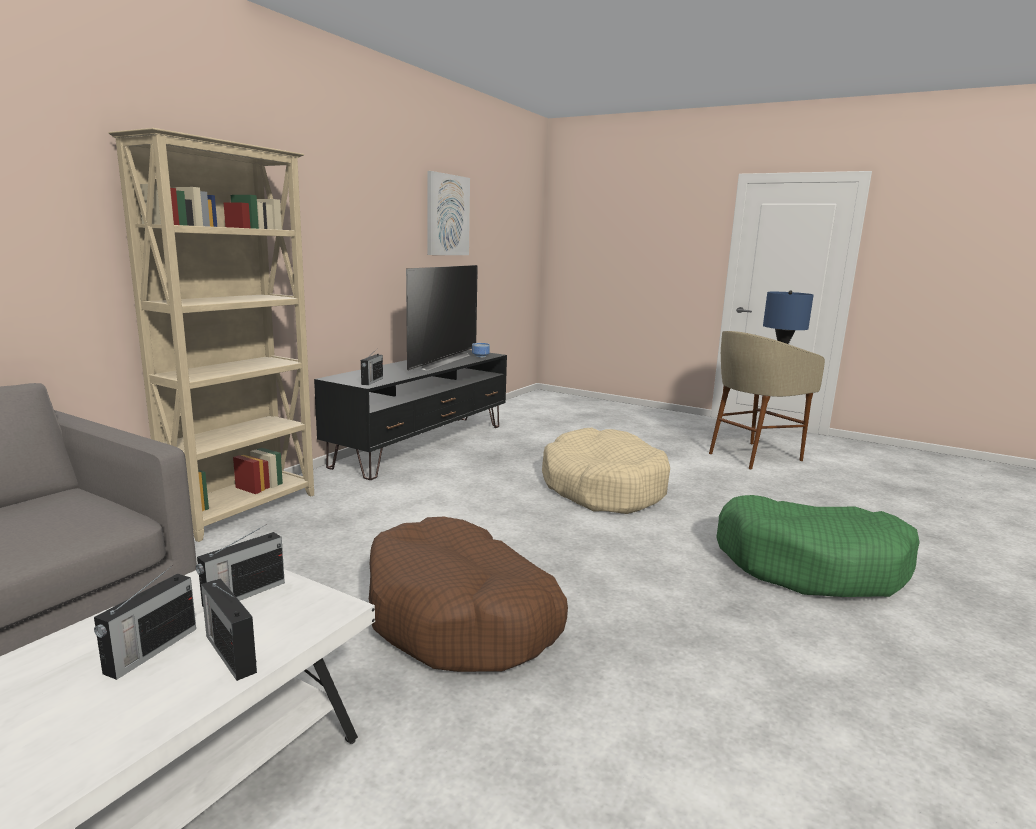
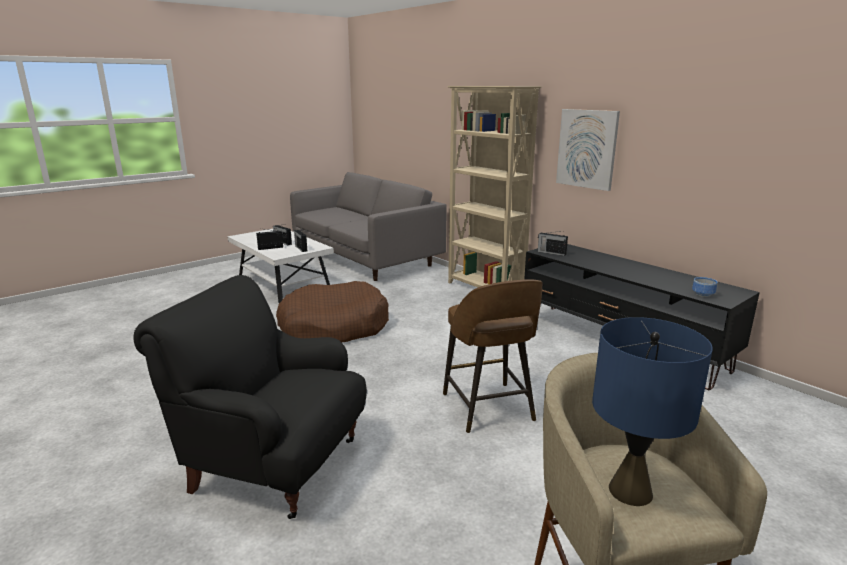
camera: 110 degrees right, 5 degrees up
television [406,265,478,371] -> none
picture [427,171,470,255] -> picture moved to [556,109,620,191]
beige dog bed [542,428,670,514] -> brown stool [443,279,543,433]
green dog bed [716,495,920,597] -> black armchair [133,275,367,519]

